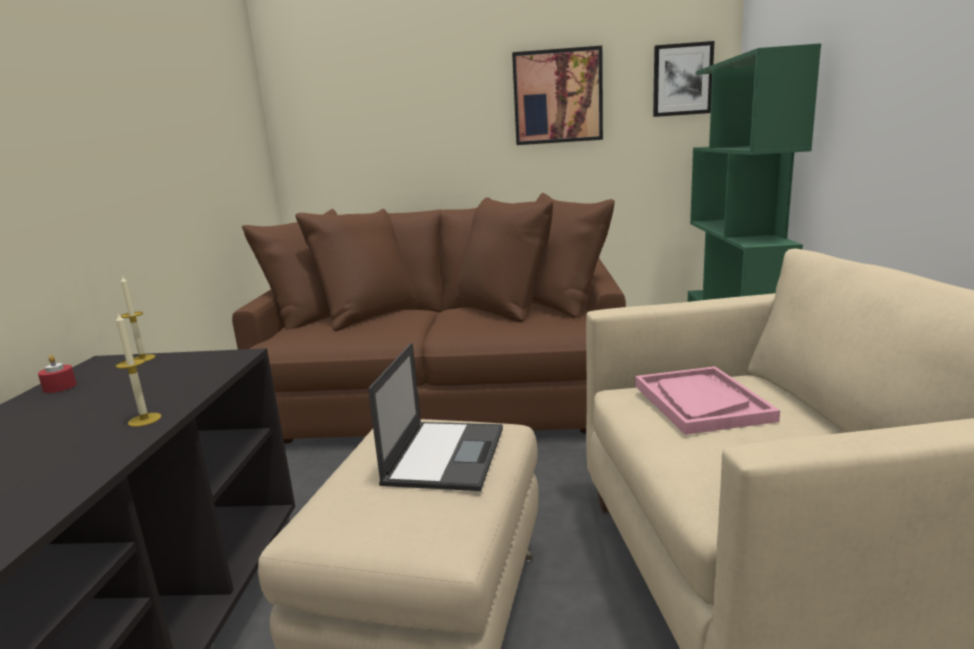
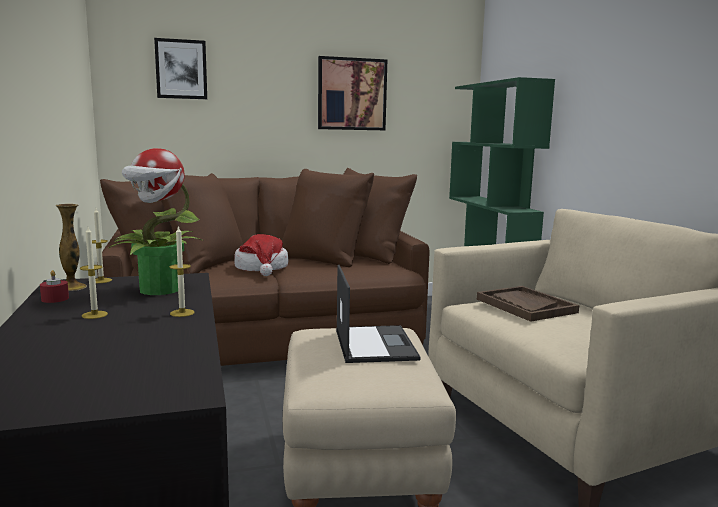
camera: 20 degrees left, 5 degrees down
pink tray [635,366,780,435] -> brown tray [477,286,579,322]
picture [653,41,714,117] -> picture moved to [154,38,207,99]
none -> vase [56,204,87,291]
none -> candle [80,227,108,319]
none -> potted plant [108,148,203,295]
none -> hat [235,234,288,276]

